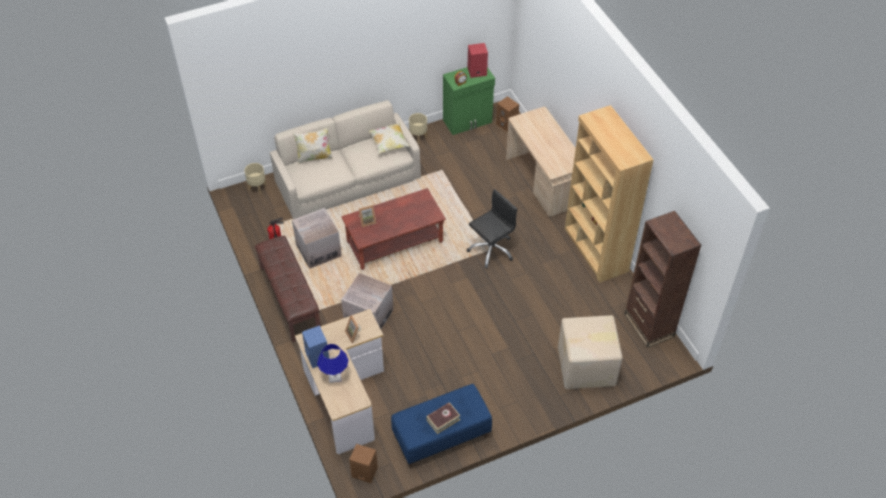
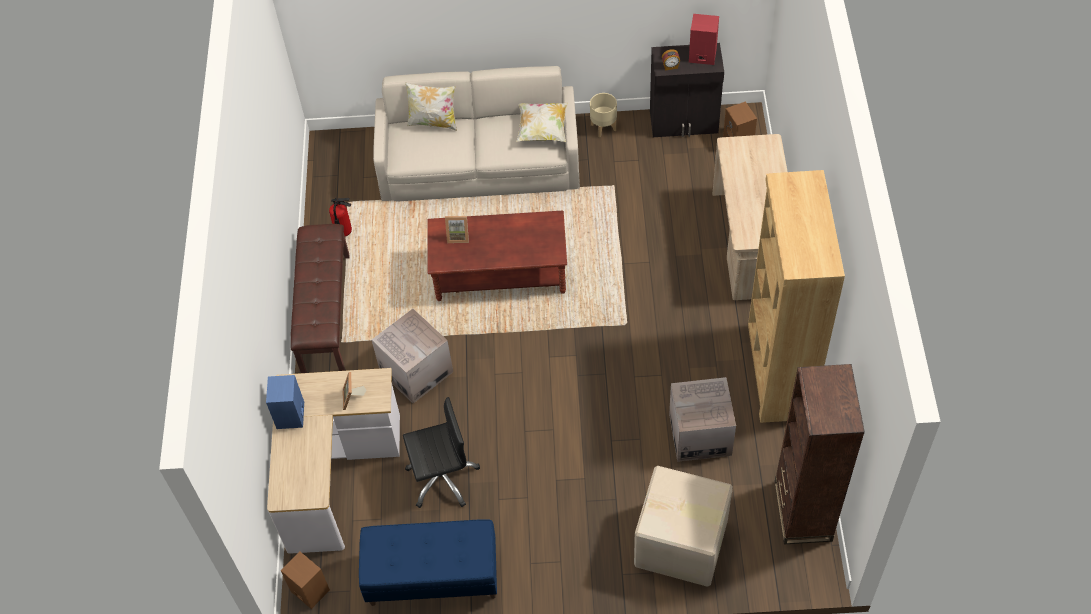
camera: 25 degrees right, 5 degrees up
beige planter [244,163,267,194] -> none
cardboard box [292,208,342,269] -> cardboard box moved to [669,377,736,462]
blue table lamp [317,344,348,383] -> none
book [426,402,460,434] -> none
green cabinet [443,67,495,135] -> black cabinet [650,43,724,137]
black office chair [467,189,517,268] -> black office chair moved to [403,397,480,508]

